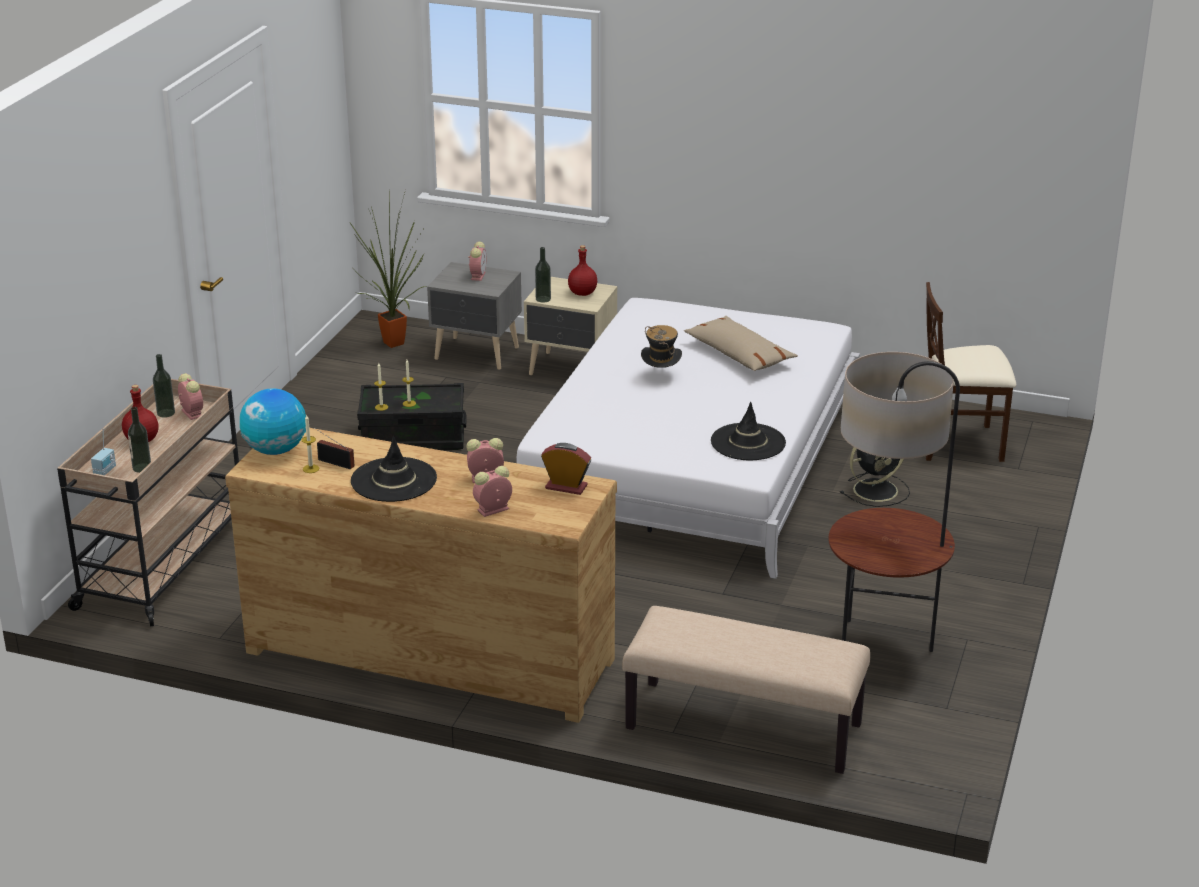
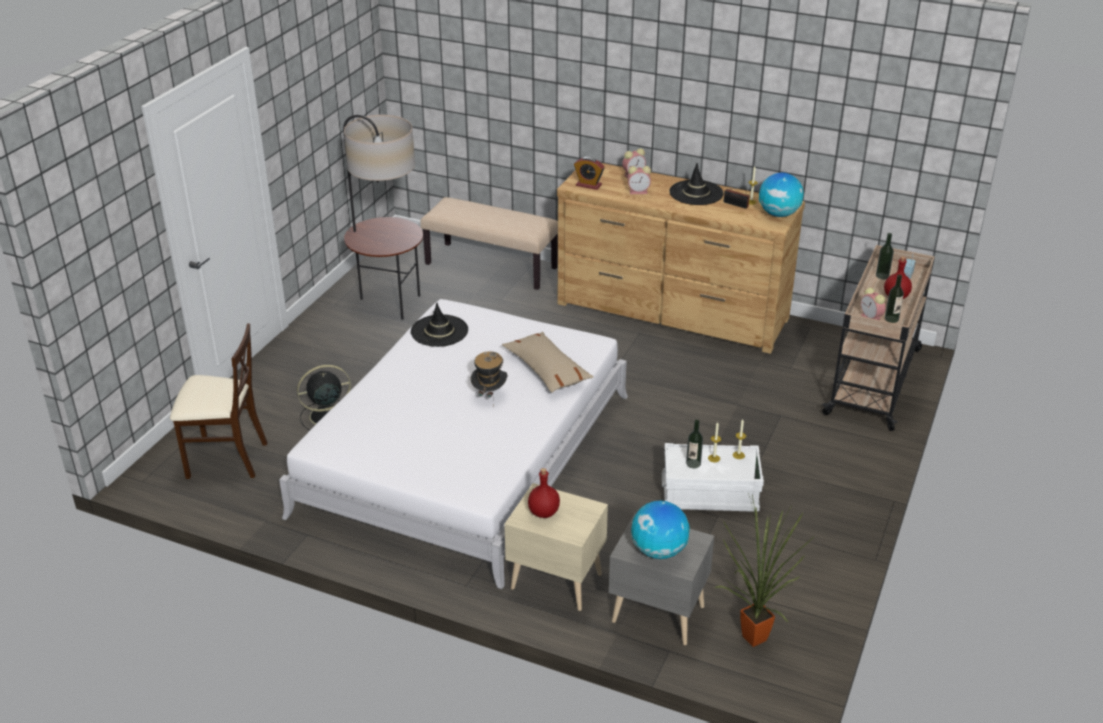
camera: 175 degrees left, 5 degrees up
black storage box [357,383,467,450] -> white storage box [662,443,764,512]
alarm clock [468,242,486,281] -> globe [631,501,690,559]
bottle [535,247,551,303] -> bottle moved to [686,420,703,468]
beige pillow [684,316,798,371] -> beige pillow moved to [502,332,594,393]

